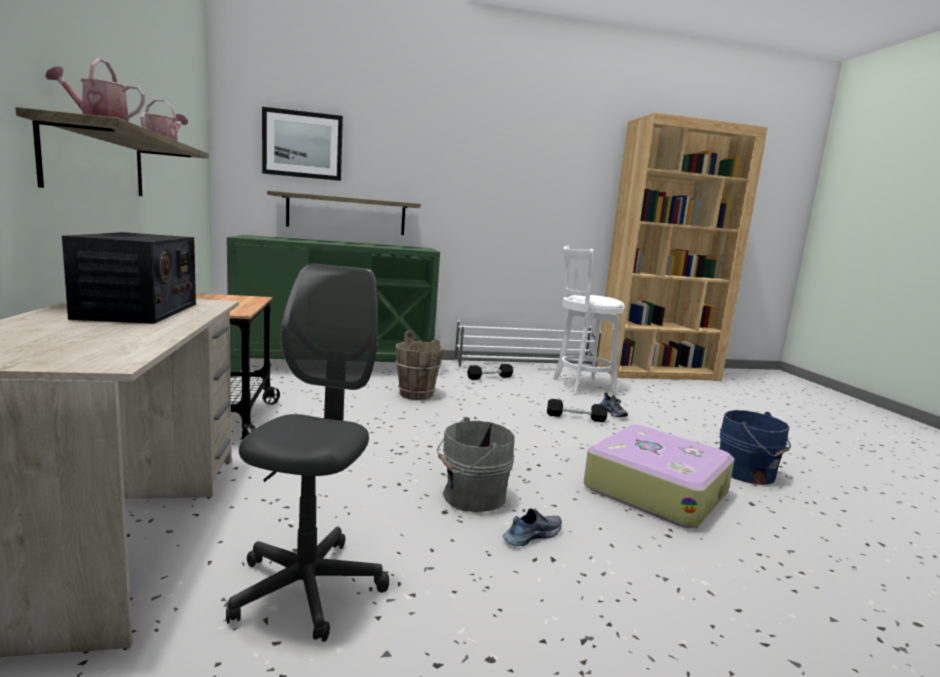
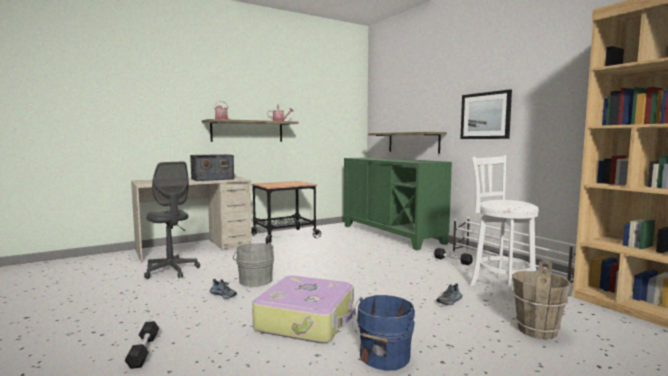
camera: 70 degrees right, 5 degrees down
grey office chair [226,263,389,642] -> grey office chair turned 60 degrees clockwise [144,161,200,279]
picture [262,107,343,181] -> picture moved to [460,89,512,139]
brown bucket [395,330,443,400] -> brown bucket moved to [512,260,570,339]
black dumbbell [547,399,608,422] -> black dumbbell moved to [125,321,160,369]

